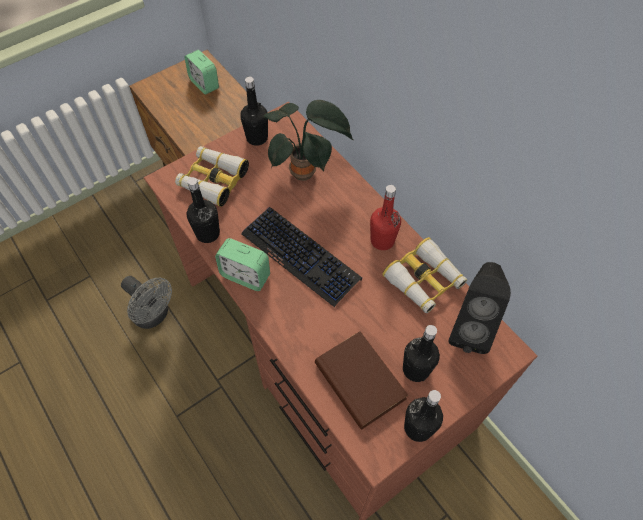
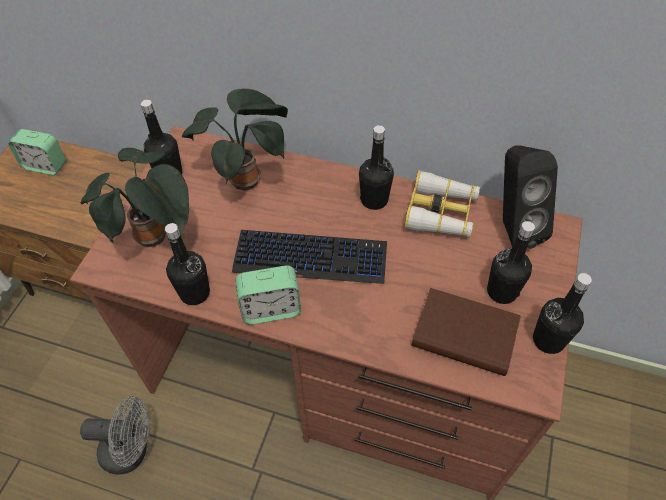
camera: 35 degrees left, 5 degrees down
binoculars [175,146,249,207] -> potted plant [81,148,189,247]
red bottle [370,185,401,250] -> black bottle [359,125,394,210]

